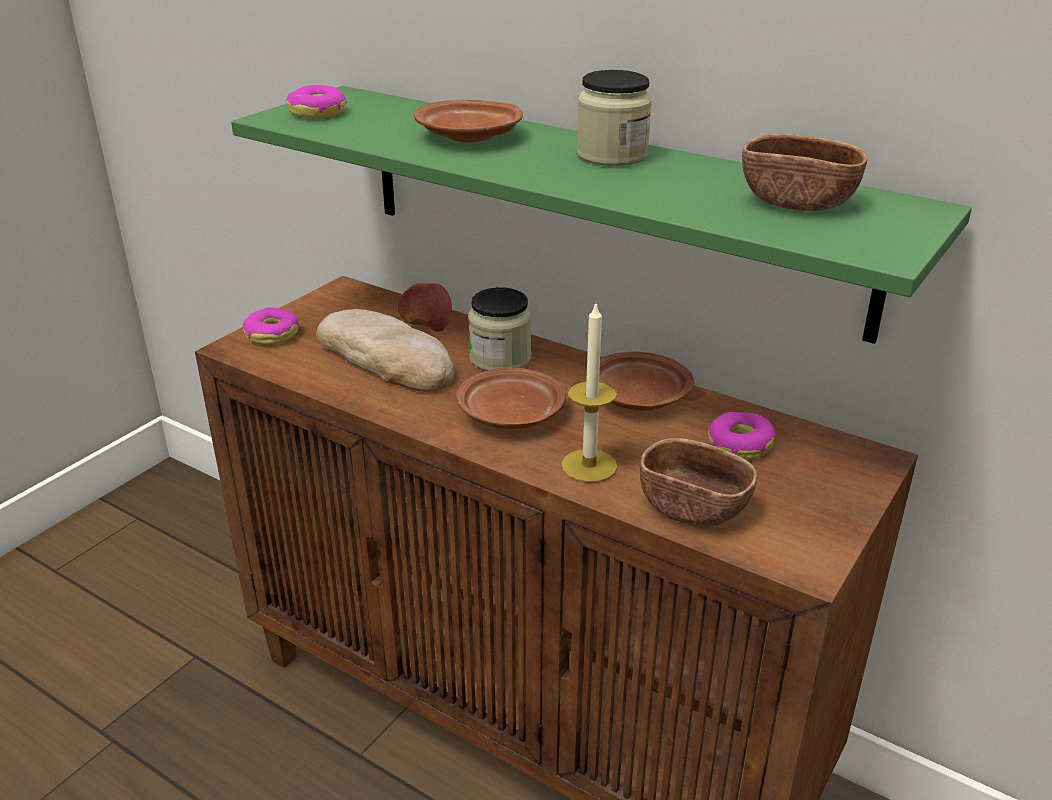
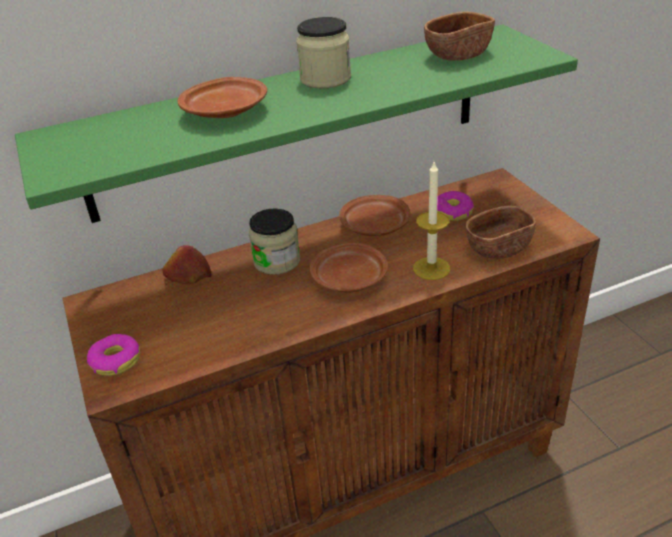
camera: 55 degrees left, 5 degrees up
donut [286,85,347,119] -> none
bread [316,309,454,392] -> none

